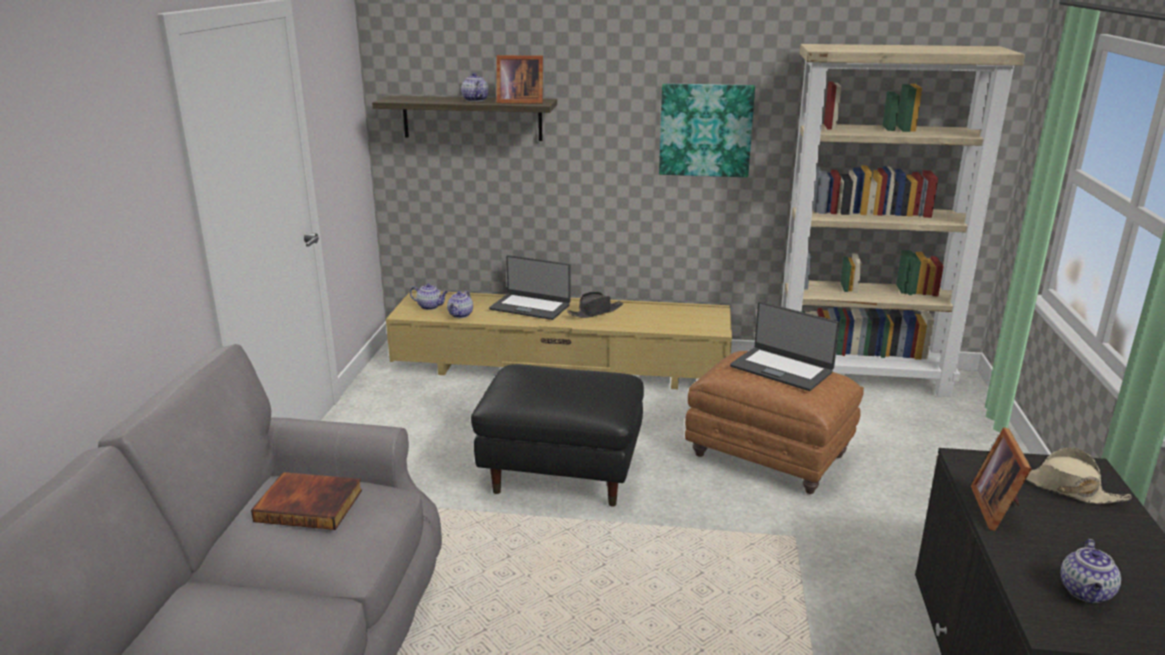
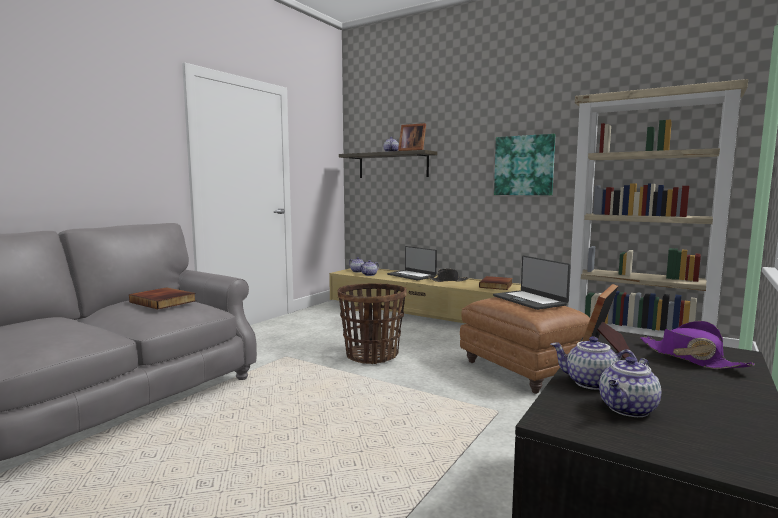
camera: 25 degrees right, 15 degrees down
black ottoman [471,364,644,507] -> basket [338,283,407,364]
beige hat [1026,447,1131,504] -> purple hat [640,321,755,369]
none -> book [479,276,513,290]
none -> teapot [551,337,638,390]

